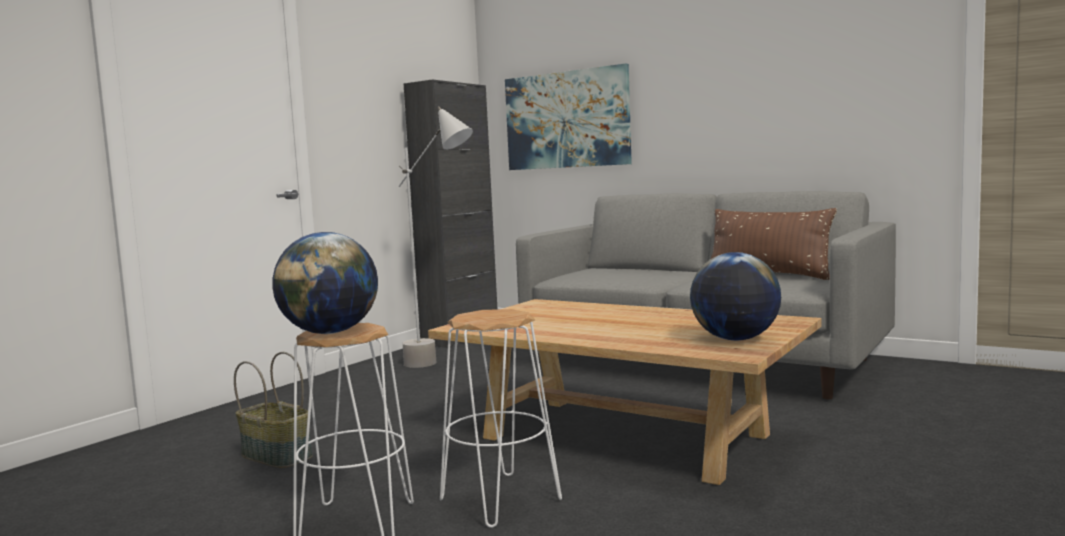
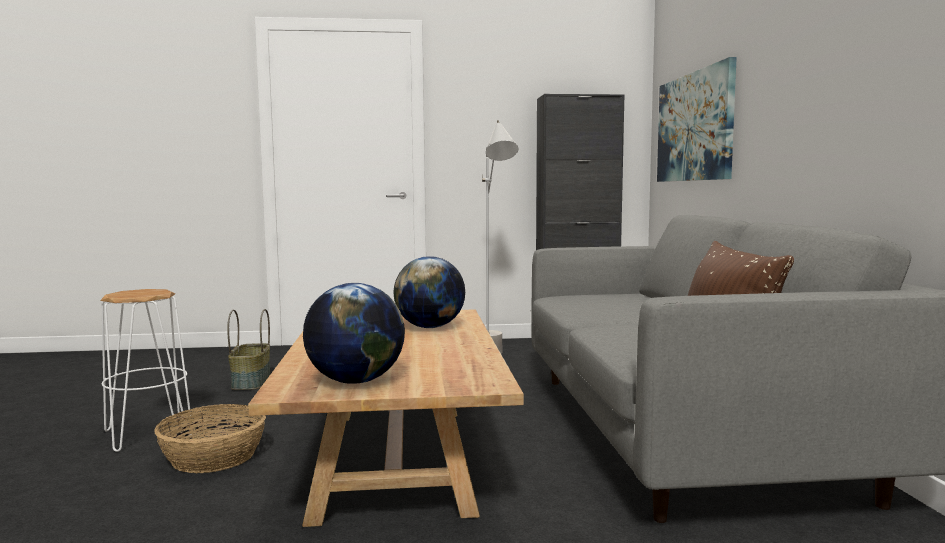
camera: 50 degrees right, 0 degrees up
globe [272,232,378,334] -> globe moved to [393,256,465,328]
white stool [440,309,562,528] -> basket [154,404,266,473]

